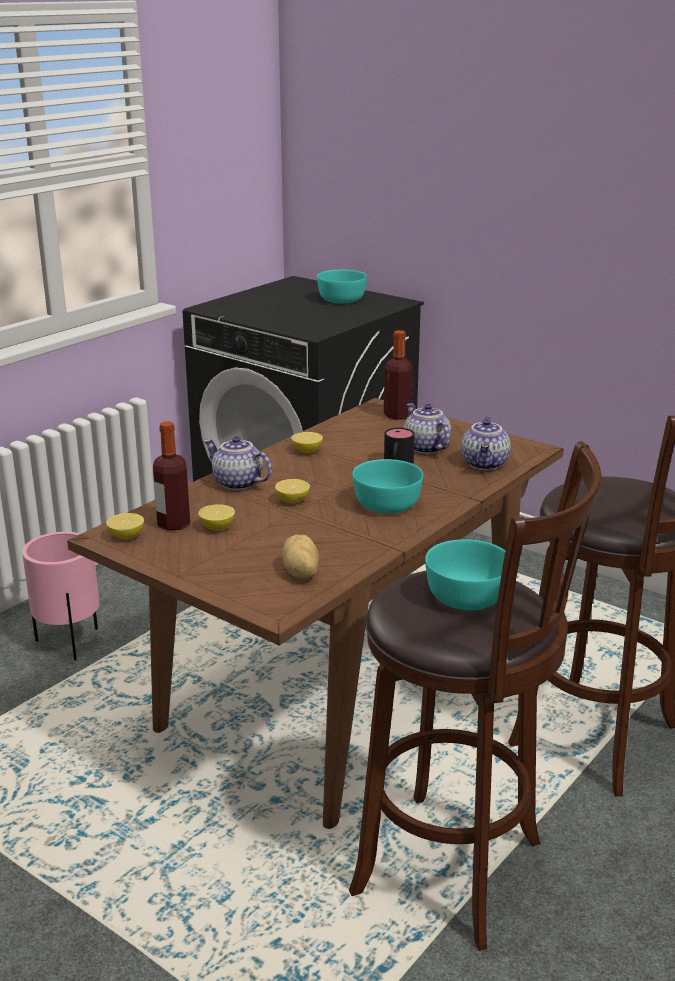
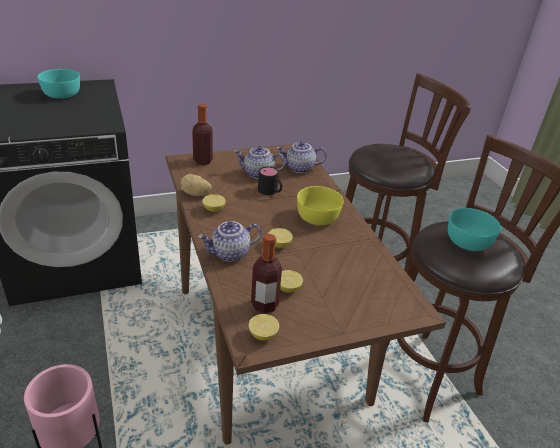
camera: 60 degrees left, 10 degrees up
potato [283,535,319,578] -> potato moved to [180,174,212,196]
turquoise bowl [353,459,423,514] -> yellow bowl [297,186,343,225]
teapot [461,416,511,470] -> teapot turned 135 degrees clockwise [277,141,326,173]

